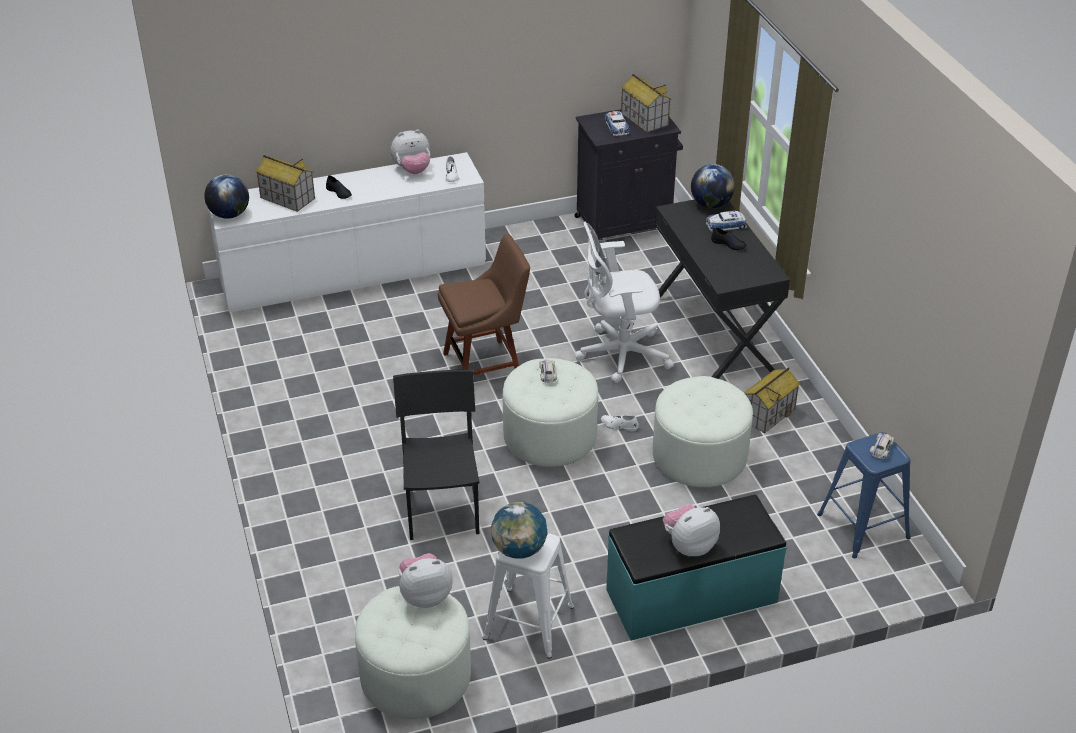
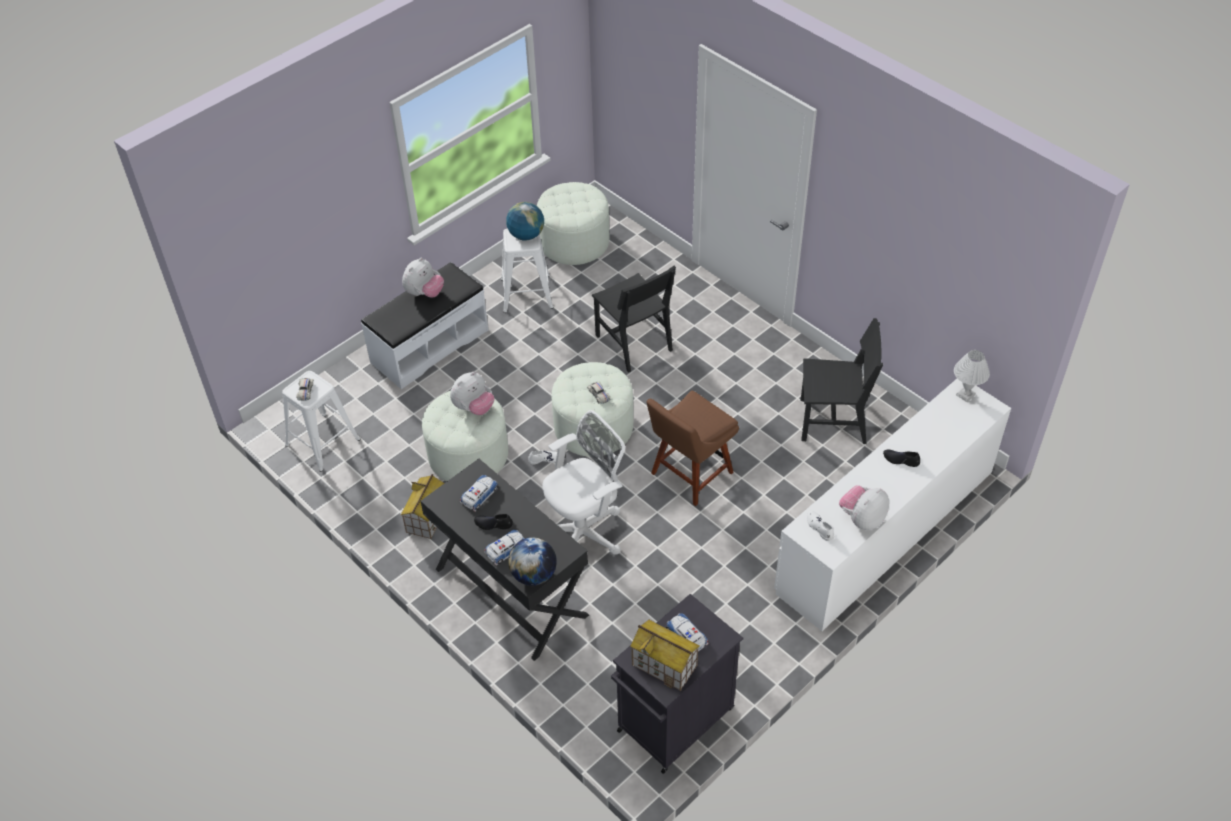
camera: 155 degrees right, 10 degrees up
globe [204,174,249,219] -> white table lamp [954,350,990,402]
toy house [255,155,315,212] -> none
plush toy [399,553,453,608] -> plush toy moved to [450,372,494,415]
turquoise bench [606,495,787,641] -> white bench [361,262,488,389]
blue stool [817,432,911,558] -> white stool [282,371,361,472]
none -> toy car [460,475,498,512]
none -> black chair [801,318,883,444]

